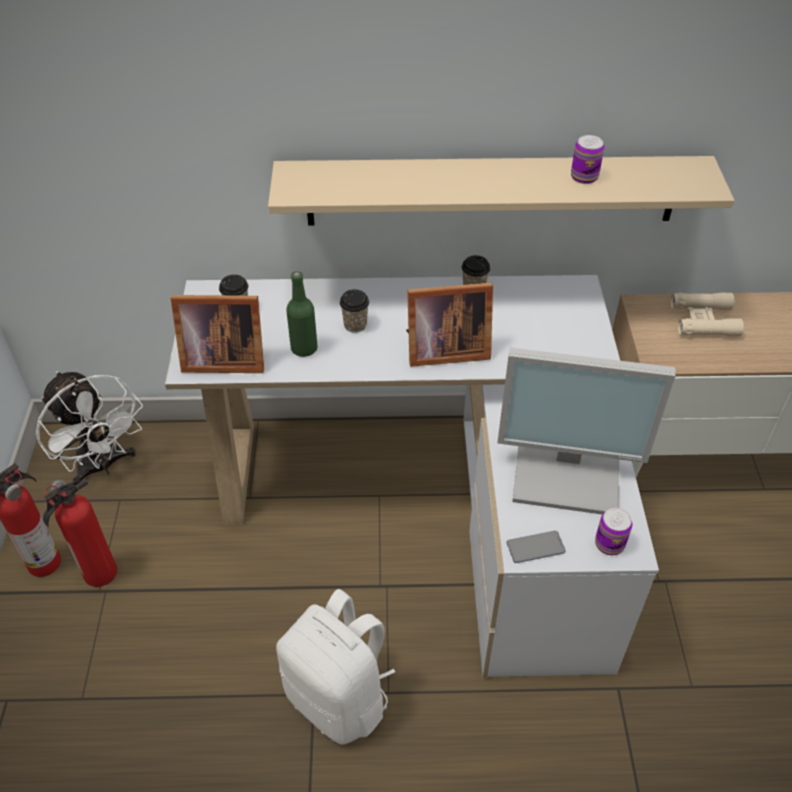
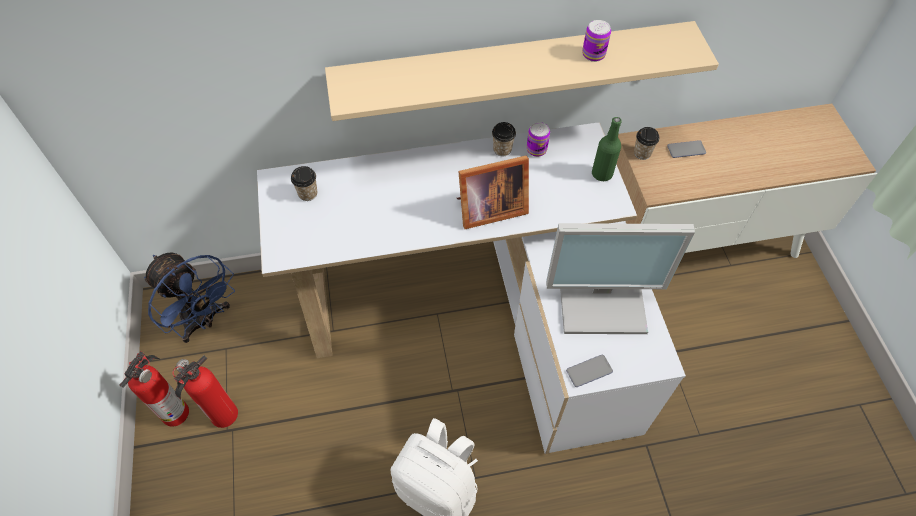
camera: 10 degrees left, 10 degrees up
white fan [36,371,143,485] -> blue fan [144,252,235,343]
picture frame [171,295,264,373] -> none
green bottle [286,271,317,357] -> green bottle moved to [592,117,622,181]
cup [340,289,369,333] -> cup moved to [634,127,660,160]
can [595,508,632,555] -> can moved to [527,122,550,157]
beige binoculars [671,293,744,336] -> phone [667,140,706,158]

